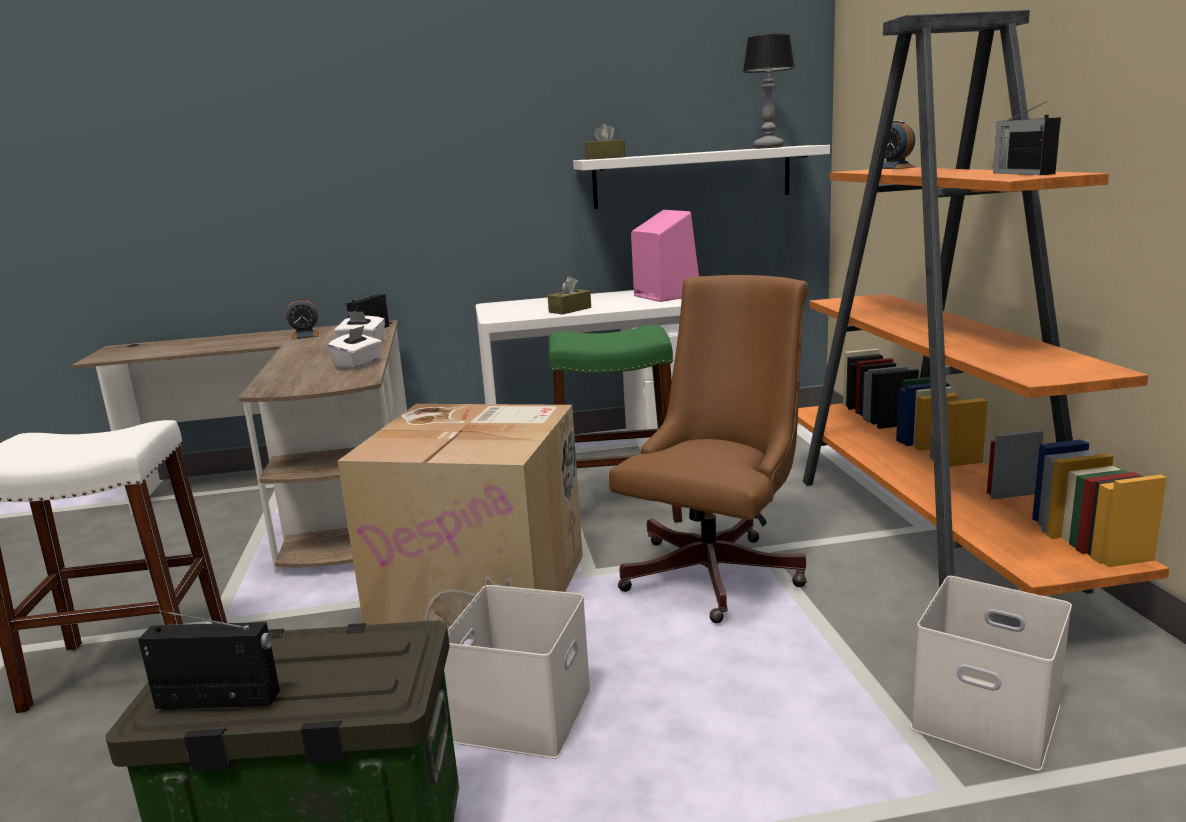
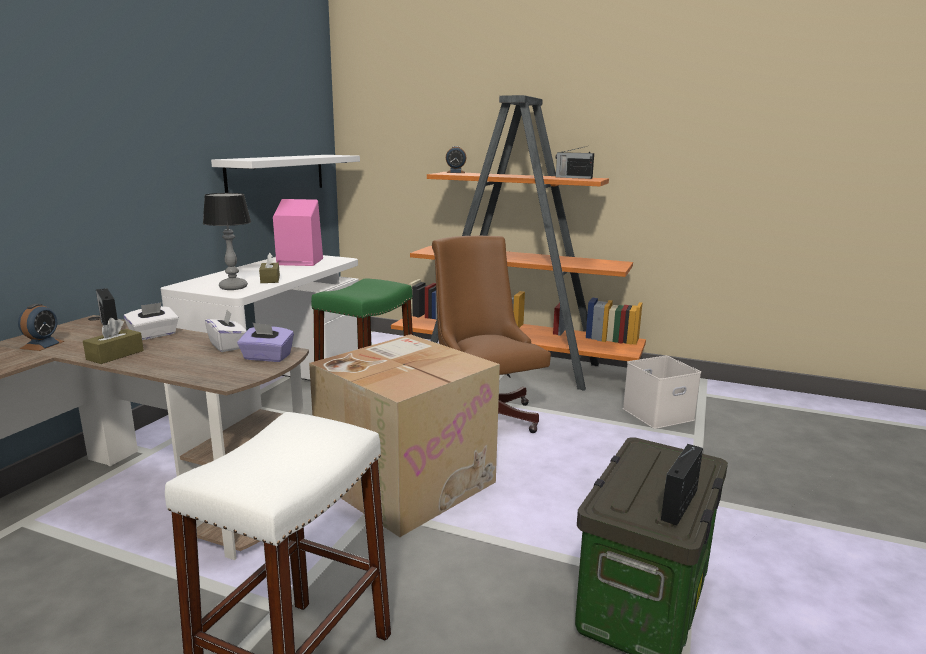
camera: 60 degrees left, 0 degrees up
white storage box [444,585,591,759] -> none
brown tissue box [585,124,625,160] -> brown tissue box moved to [83,318,144,364]
table lamp [743,34,795,149] -> table lamp moved to [203,193,251,290]
none -> purple tissue box [237,323,294,362]

